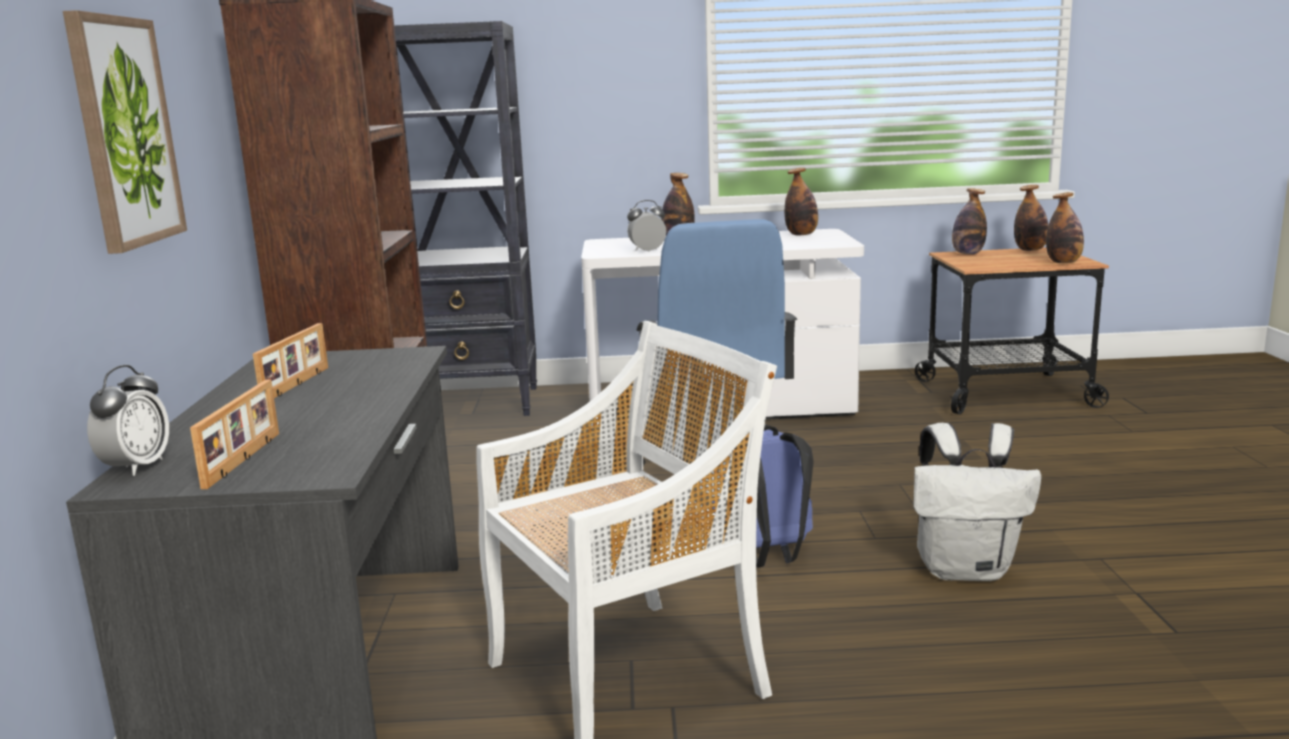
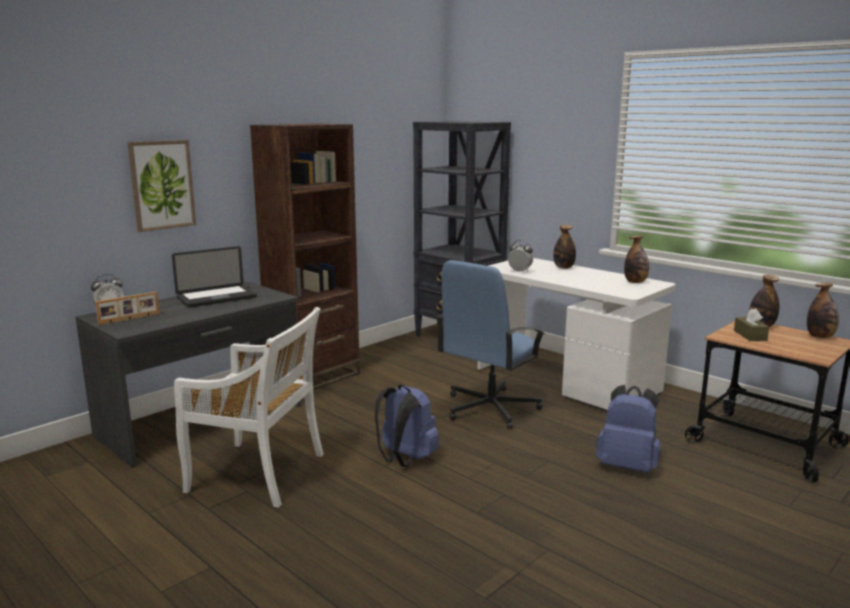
camera: 45 degrees right, 0 degrees up
picture frame [253,323,328,398] -> laptop [172,246,257,307]
white backpack [913,423,1042,581] -> none
bottle [1046,192,1084,263] -> none
none -> blue backpack [596,385,661,473]
none -> brown tissue box [734,308,769,341]

